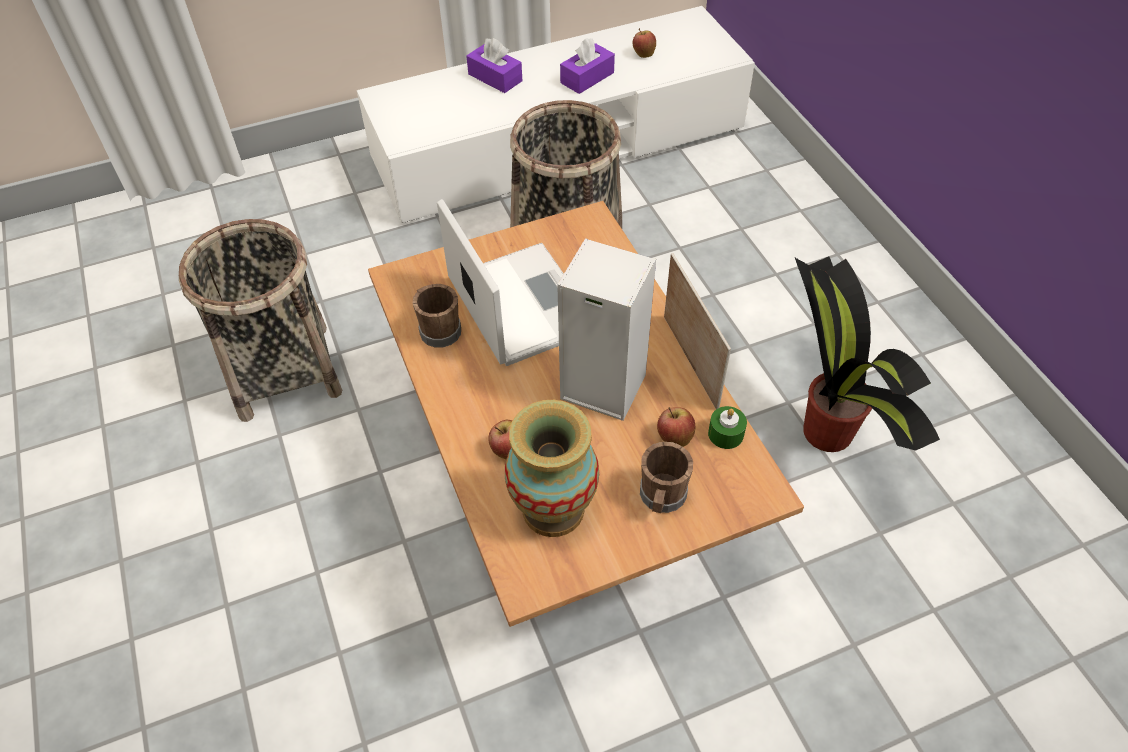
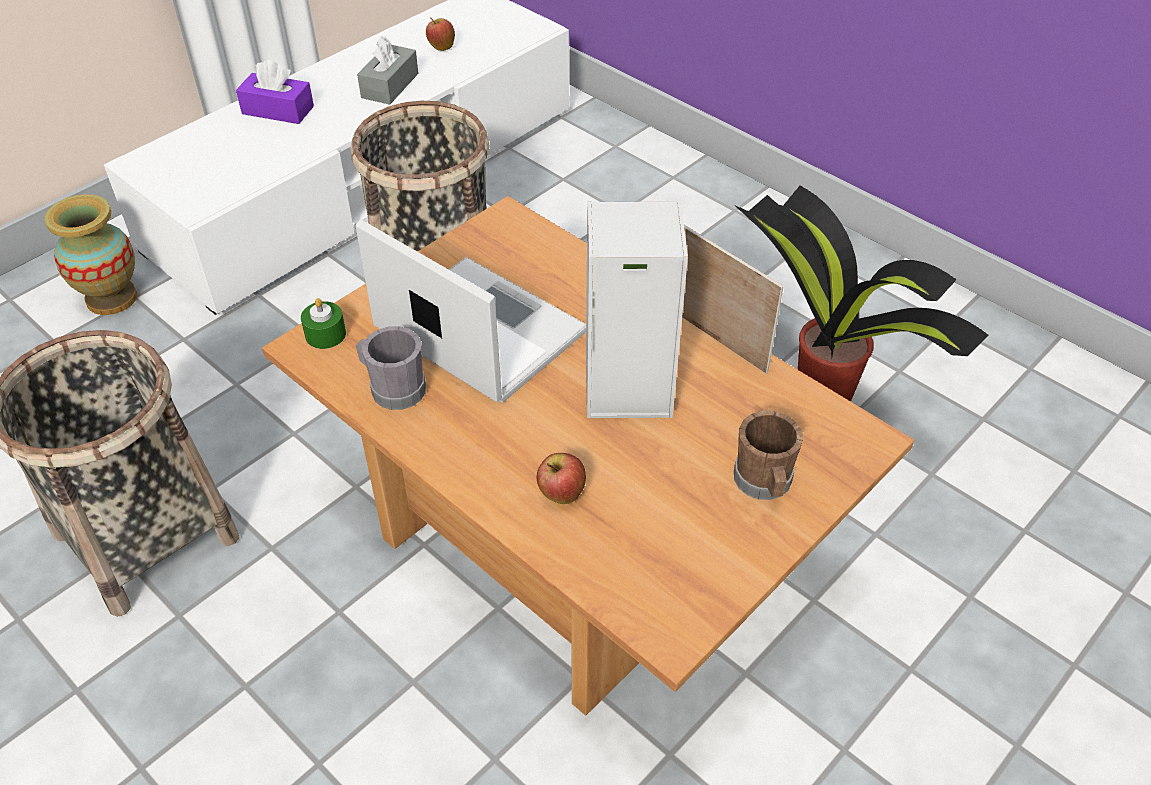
camera: 25 degrees left, 5 degrees down
brown mug [413,284,461,348] -> grey mug [356,326,426,410]
vase [505,400,599,537] -> vase moved to [45,194,137,315]
purple tissue box [560,38,615,94] -> grey tissue box [357,36,419,105]
apple [657,407,695,447] -> none
green candle [708,406,747,449] -> green candle moved to [301,298,346,349]

